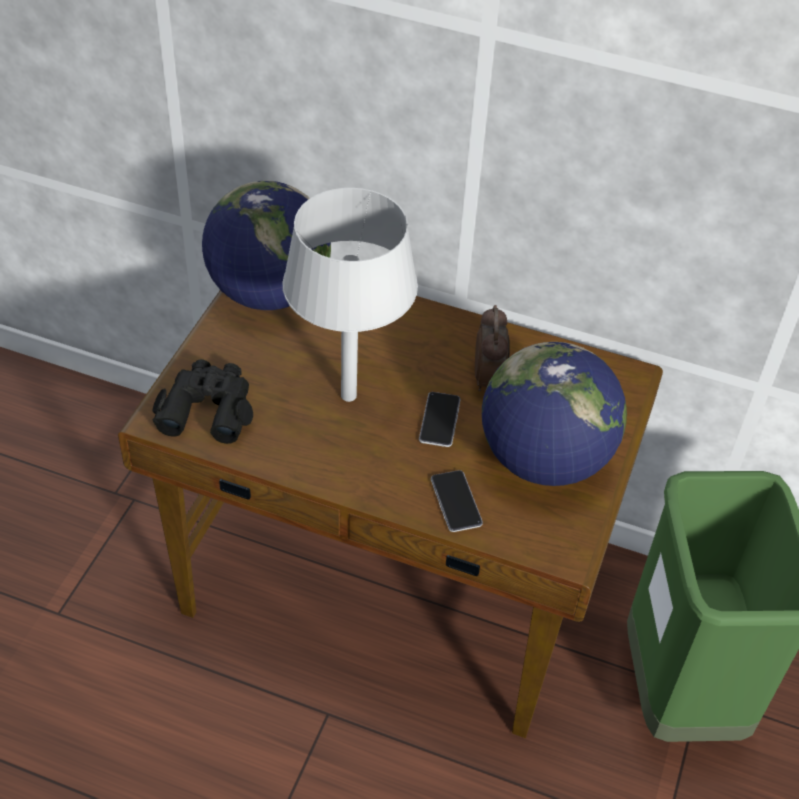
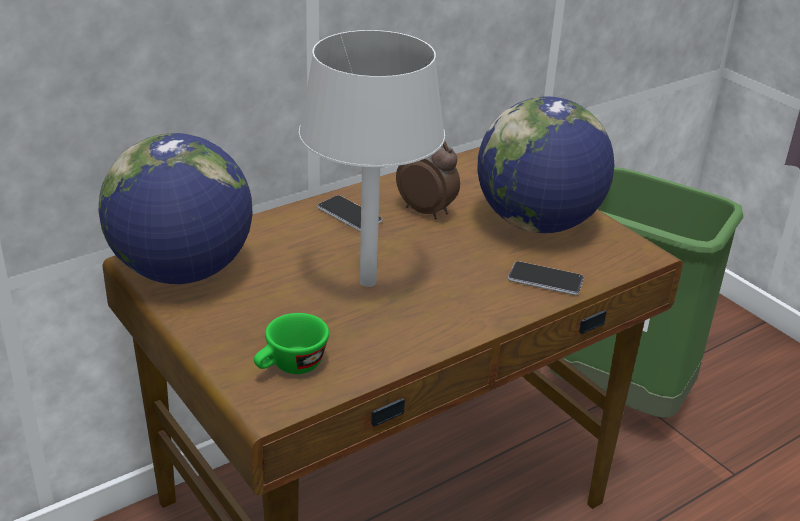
camera: 55 degrees left, 15 degrees down
black binoculars [152,359,253,444] -> green cup [254,313,329,374]
phone [419,392,461,447] -> phone moved to [317,195,382,231]

